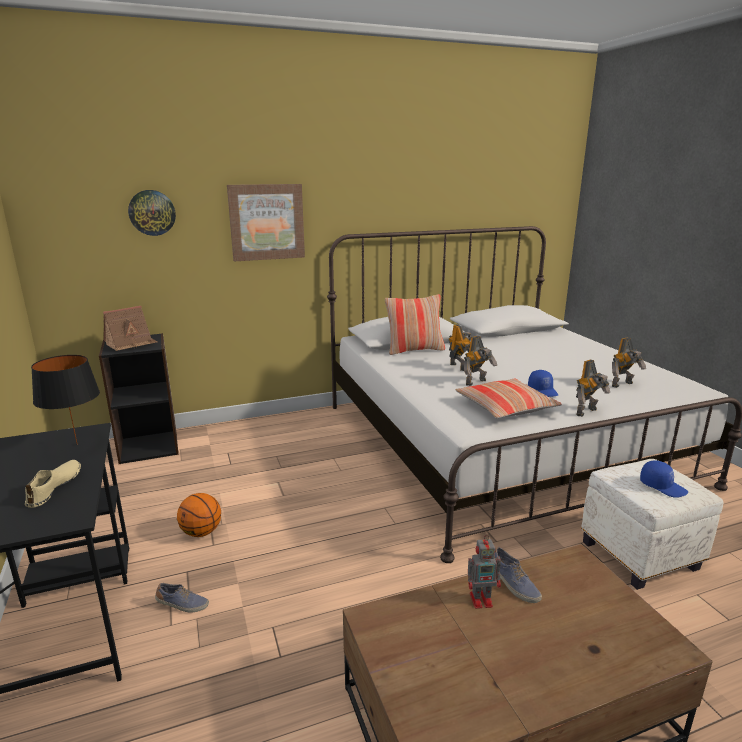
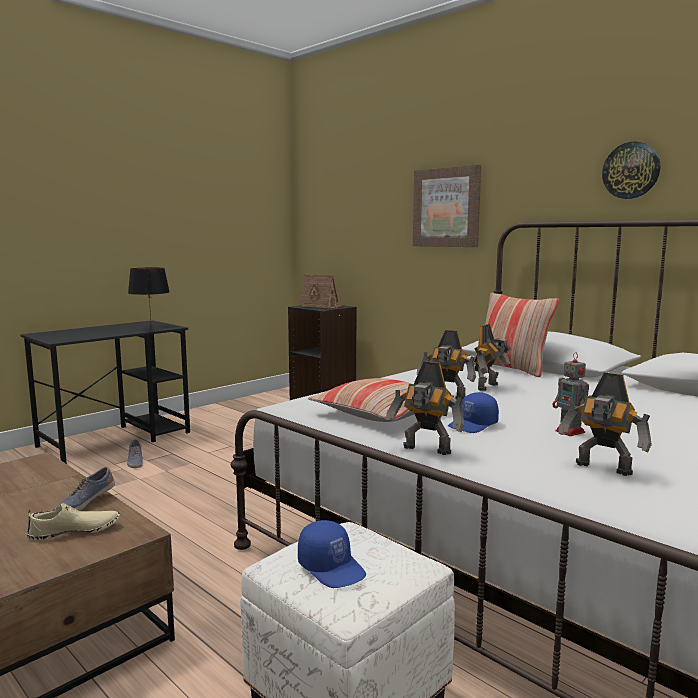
camera: 65 degrees right, 10 degrees down
beige shoe [25,460,81,508] -> beige shoe moved to [27,503,120,541]
wall clock [128,190,176,236] -> wall clock moved to [602,142,660,199]
basketball [177,493,221,537] -> none
toy robot [468,535,501,609] -> toy robot moved to [553,352,590,436]
blue cap [640,461,688,498] -> blue cap turned 60 degrees counterclockwise [298,520,366,588]

